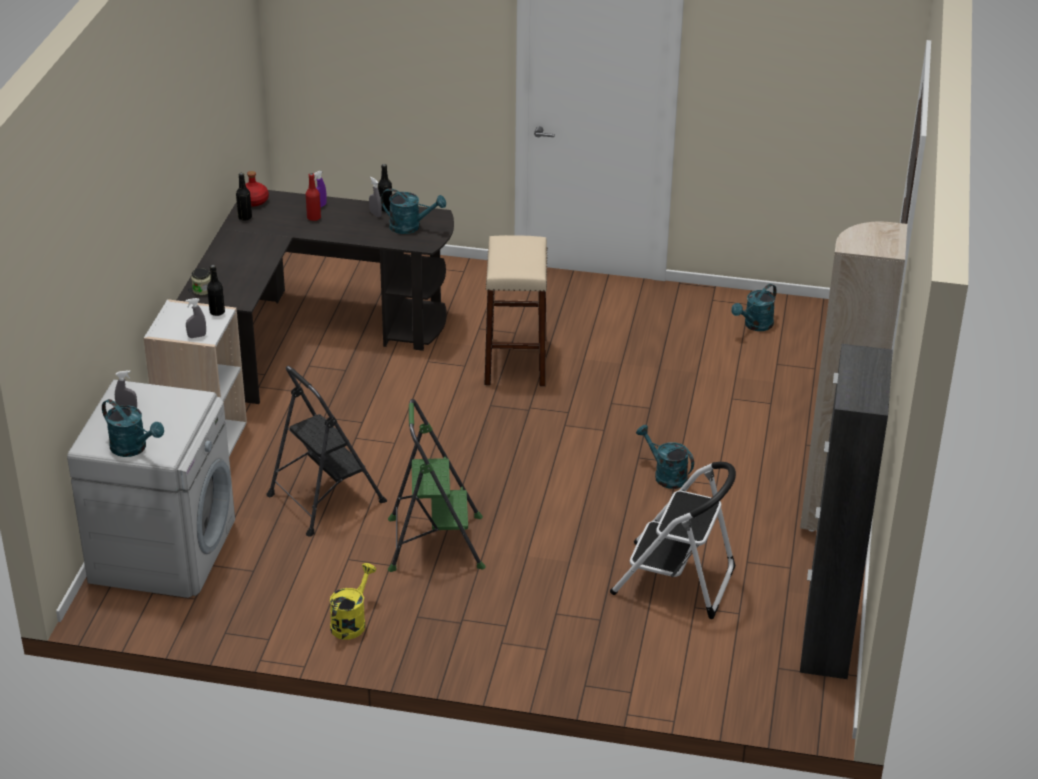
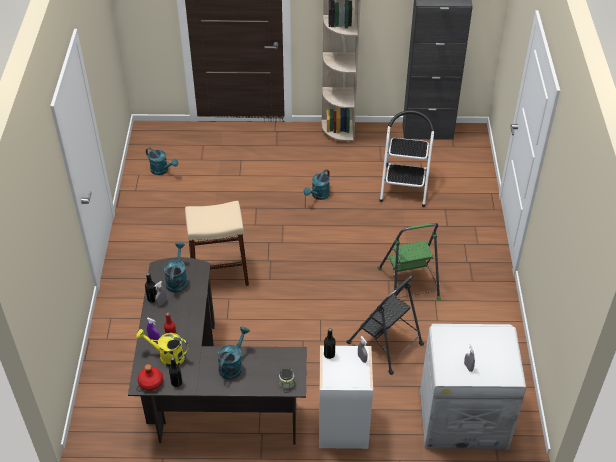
camera: 100 degrees left, 10 degrees up
turquoise watering can [102,399,164,457] -> turquoise watering can moved to [218,326,250,379]
yellow watering can [330,563,376,640] -> yellow watering can moved to [136,329,189,367]

